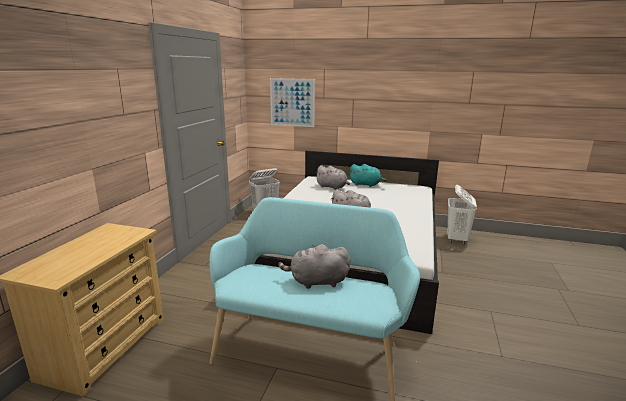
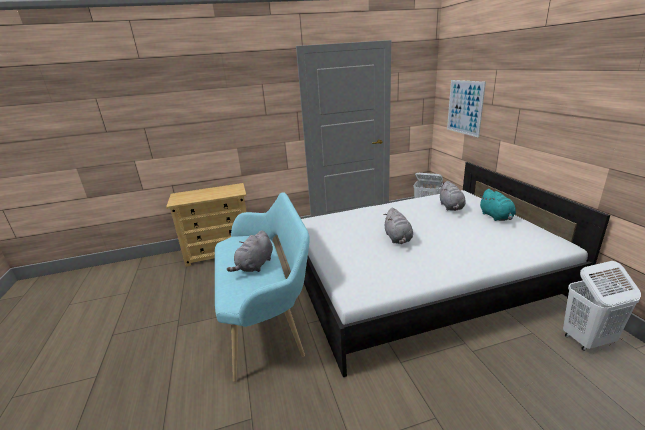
camera: 60 degrees right, 5 degrees up
grey plush toy [278,244,351,289] -> grey plush toy turned 120 degrees counterclockwise [227,230,273,272]

